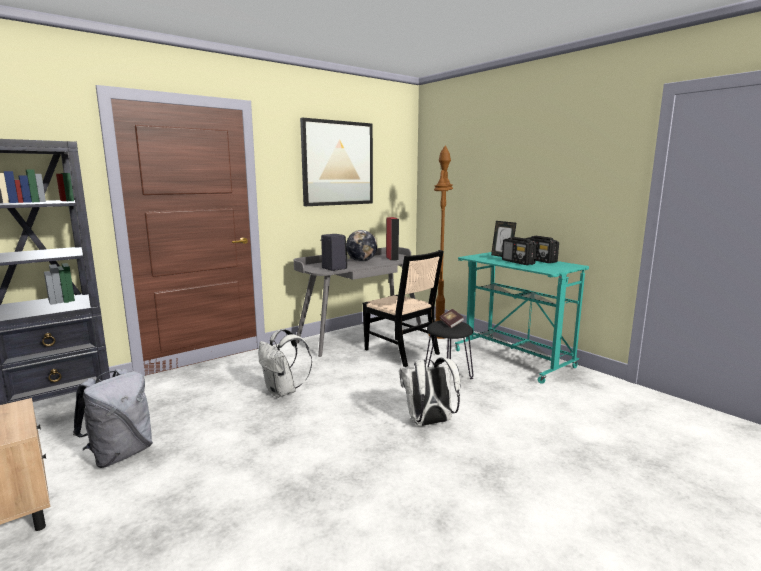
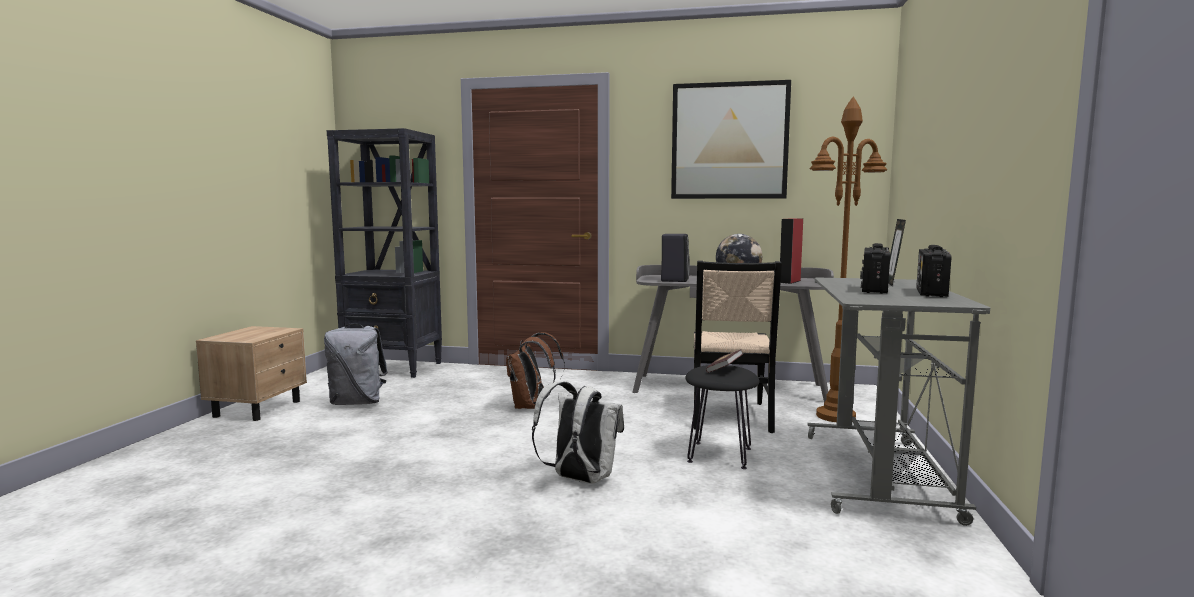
camera: 50 degrees right, 5 degrees down
white backpack [259,329,312,398] -> brown backpack [506,332,565,409]
turquoise desk [455,252,589,384] -> grey desk [807,278,990,526]

